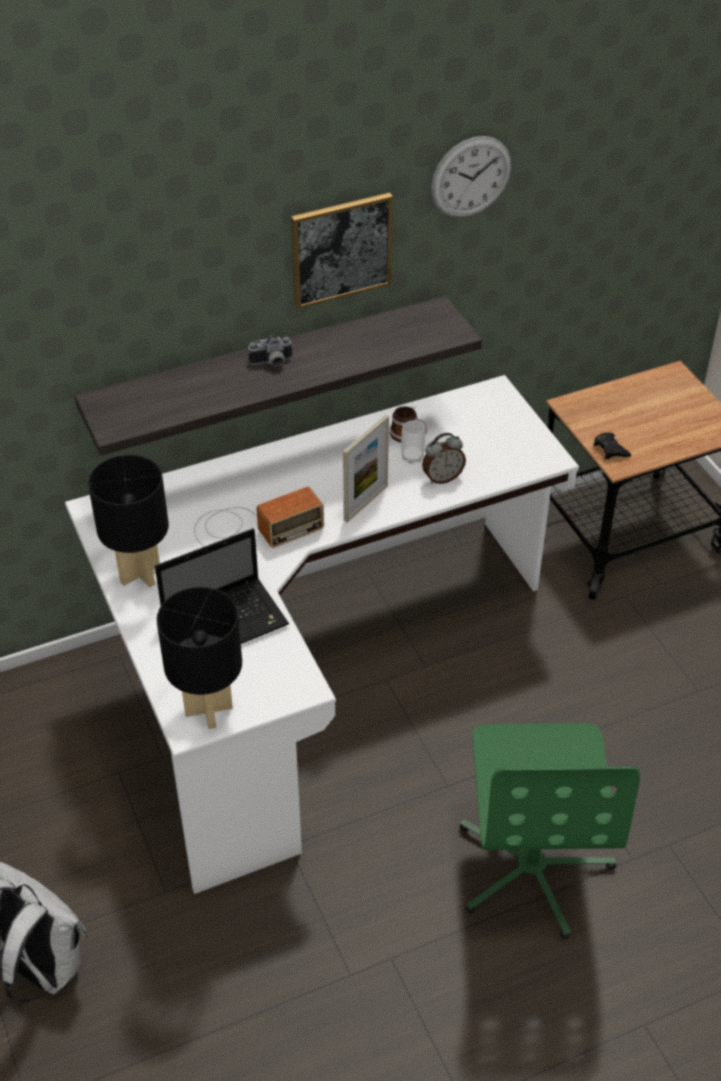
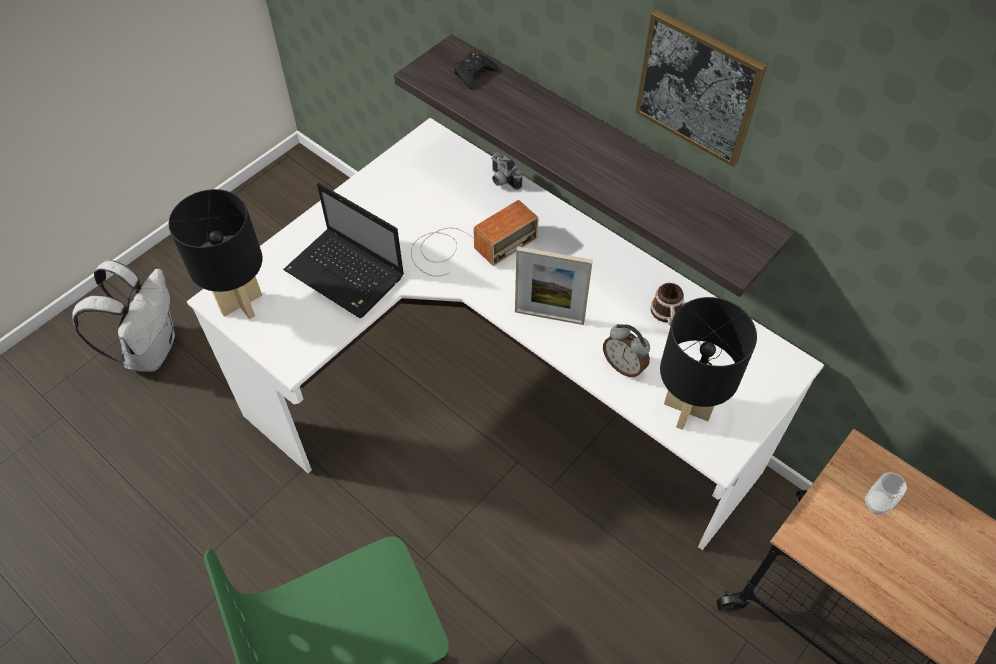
camera: 65 degrees right, 10 degrees up
black table lamp [88,455,169,587] -> black table lamp moved to [660,297,757,430]
radio [194,487,324,548] -> radio turned 75 degrees counterclockwise [411,200,539,277]
camera [248,335,293,367] -> camera moved to [492,152,522,190]
cup [401,420,425,464] -> cup moved to [865,472,907,515]
wall clock [431,136,511,218] -> none
black game controller [594,432,631,459] -> black game controller moved to [454,52,498,90]

